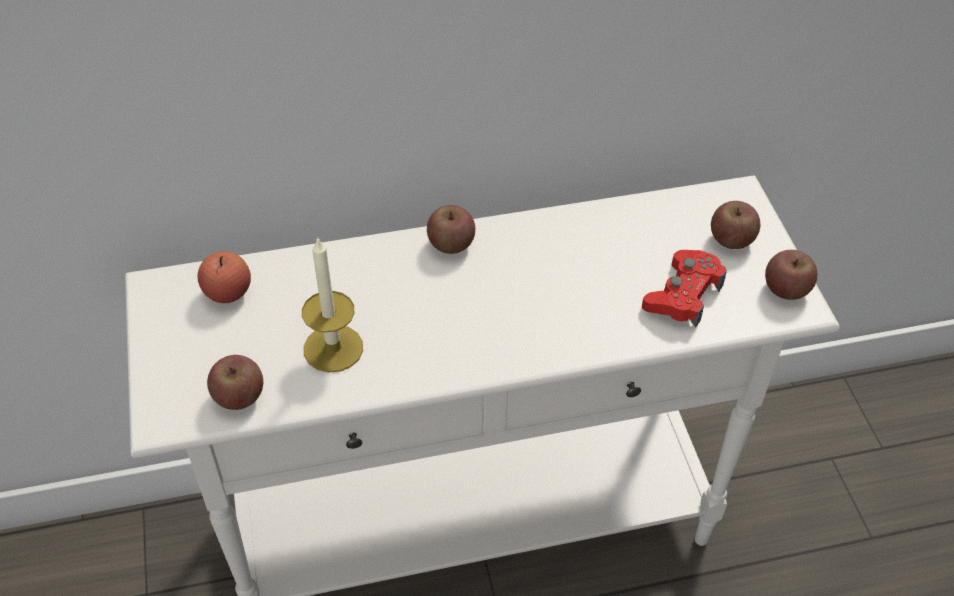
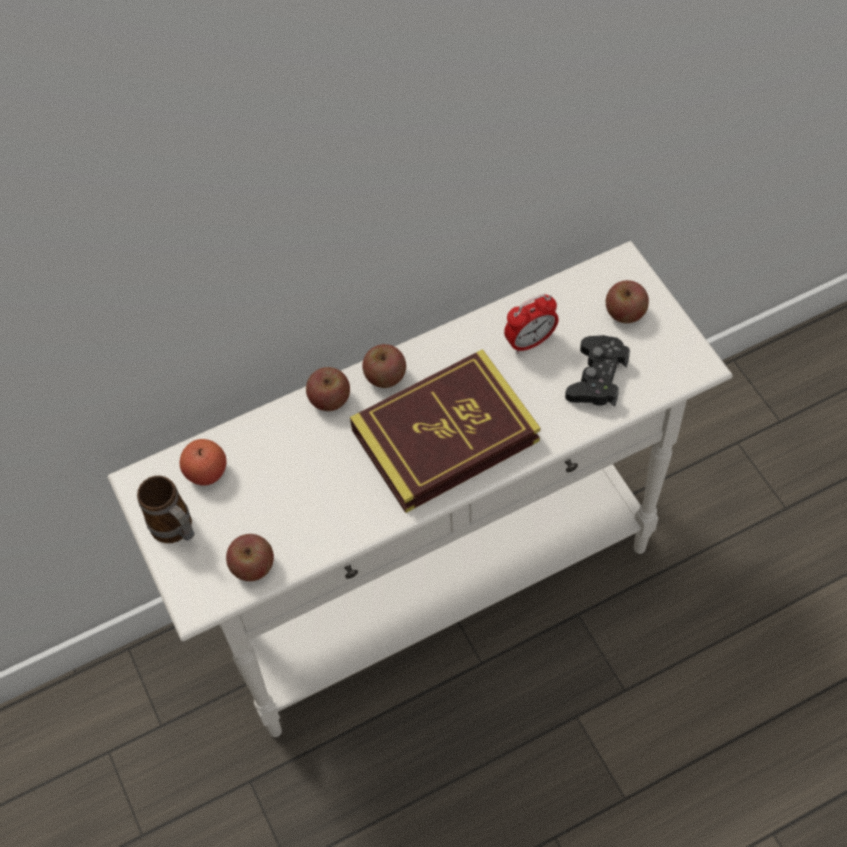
camera: 10 degrees left, 10 degrees up
candle [302,236,363,373] -> none
red game controller [642,250,727,328] -> black game controller [565,335,630,407]
apple [765,250,817,300] -> apple moved to [306,367,350,411]
none -> mug [137,476,195,543]
none -> book [350,349,541,513]
none -> alarm clock [504,294,559,354]

